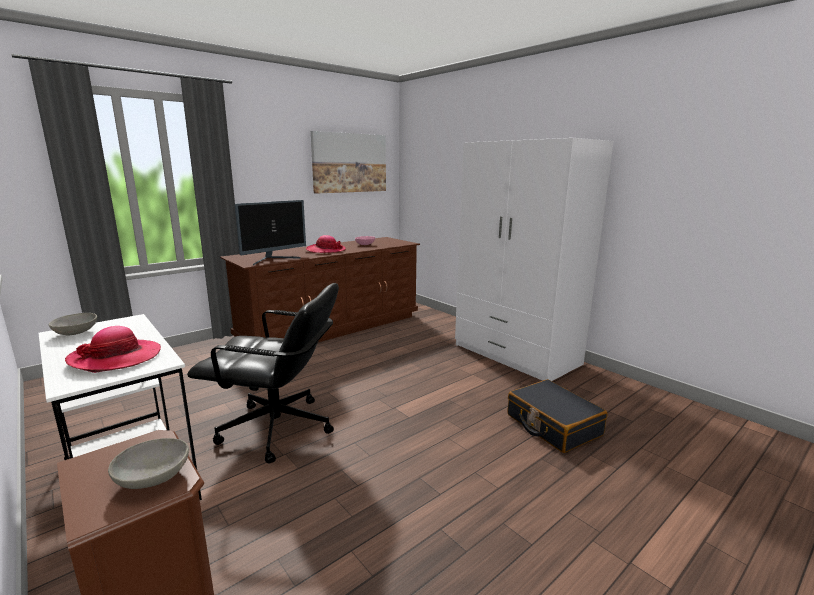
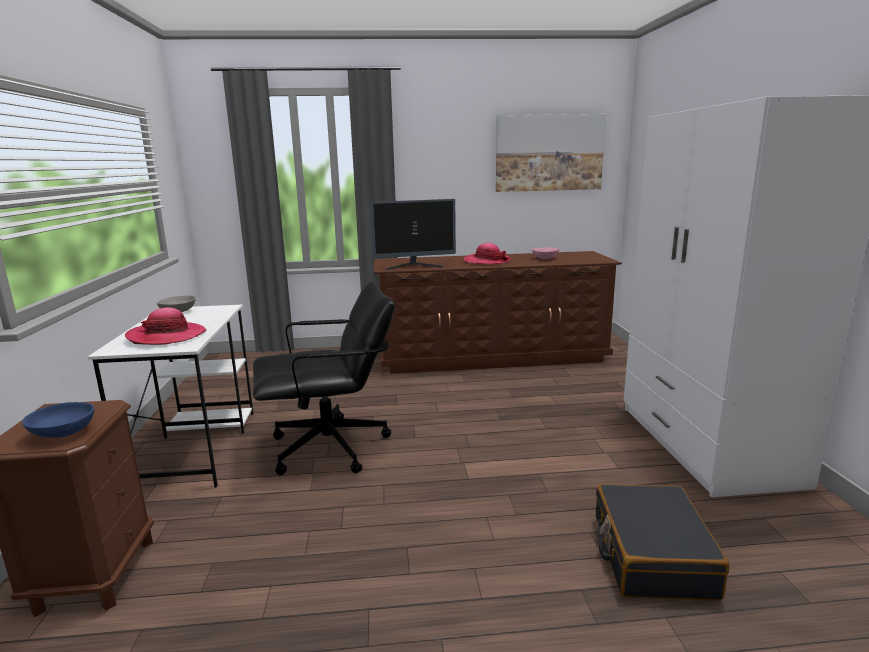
camera: 35 degrees right, 0 degrees up
grey bowl [108,438,189,489] -> blue bowl [22,402,94,438]
black office chair [187,283,339,463] -> black office chair turned 60 degrees counterclockwise [253,281,395,475]

